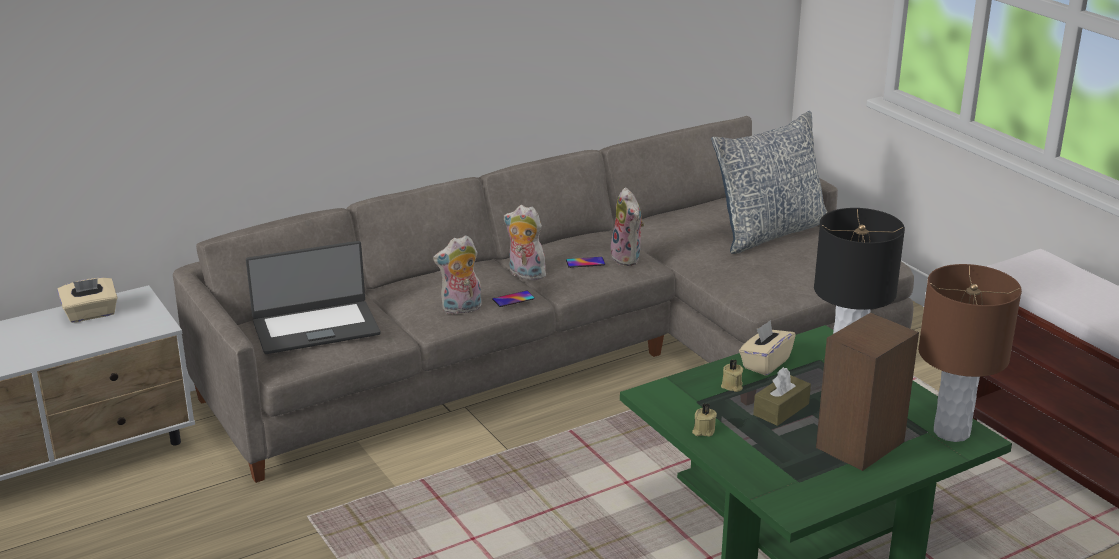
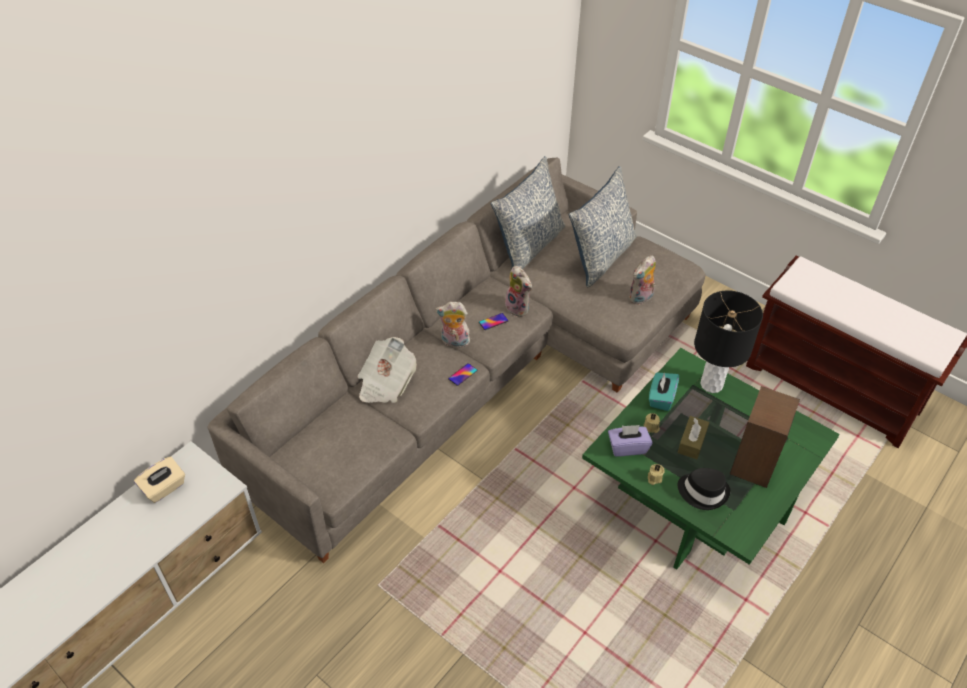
camera: 20 degrees left, 20 degrees up
laptop [246,241,381,354] -> none
plush toy [433,235,481,315] -> plush toy moved to [629,255,656,305]
beige tissue box [739,320,796,376] -> turquoise tissue box [649,372,679,411]
brown table lamp [918,264,1022,442] -> none
none -> newspaper [357,337,417,403]
none -> pillow [491,156,565,269]
none -> purple tissue box [608,425,652,457]
none -> black hat [678,468,730,510]

